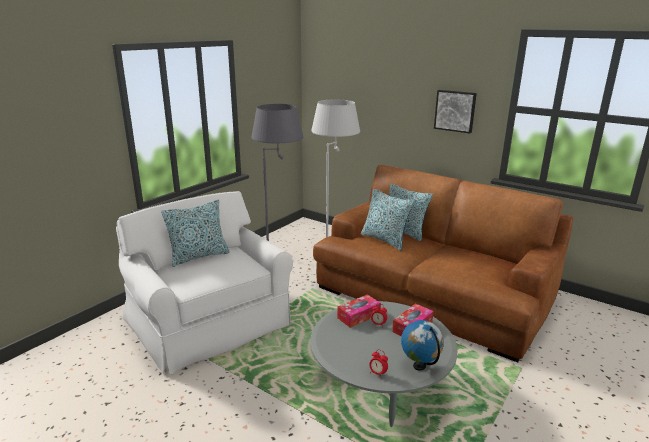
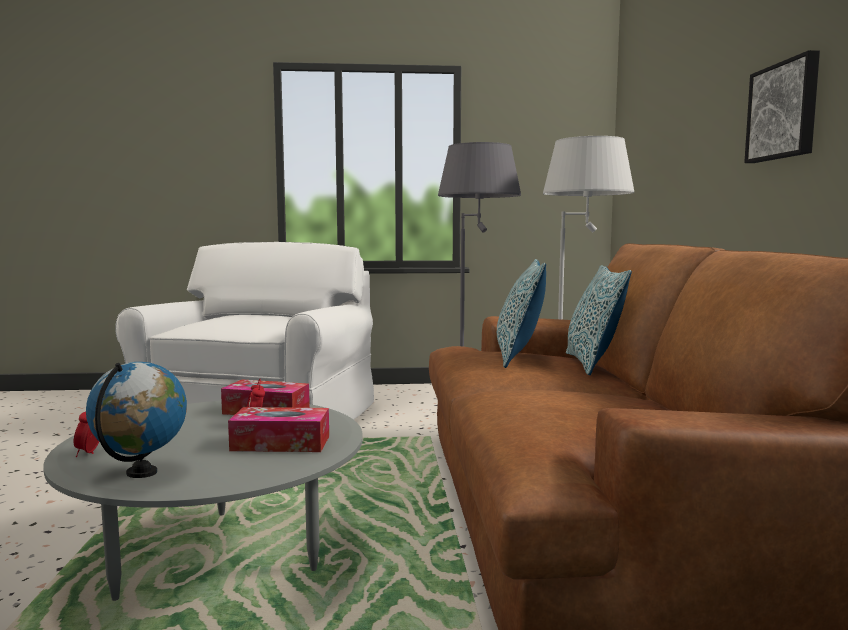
camera: 50 degrees right, 15 degrees down
pillow [161,199,230,267] -> none

